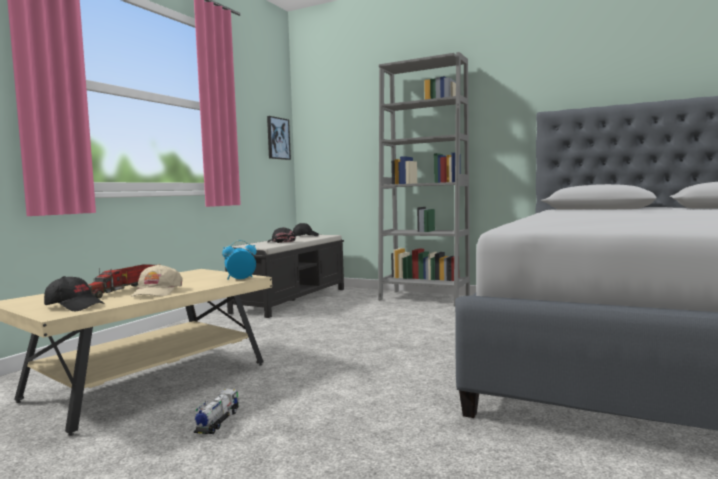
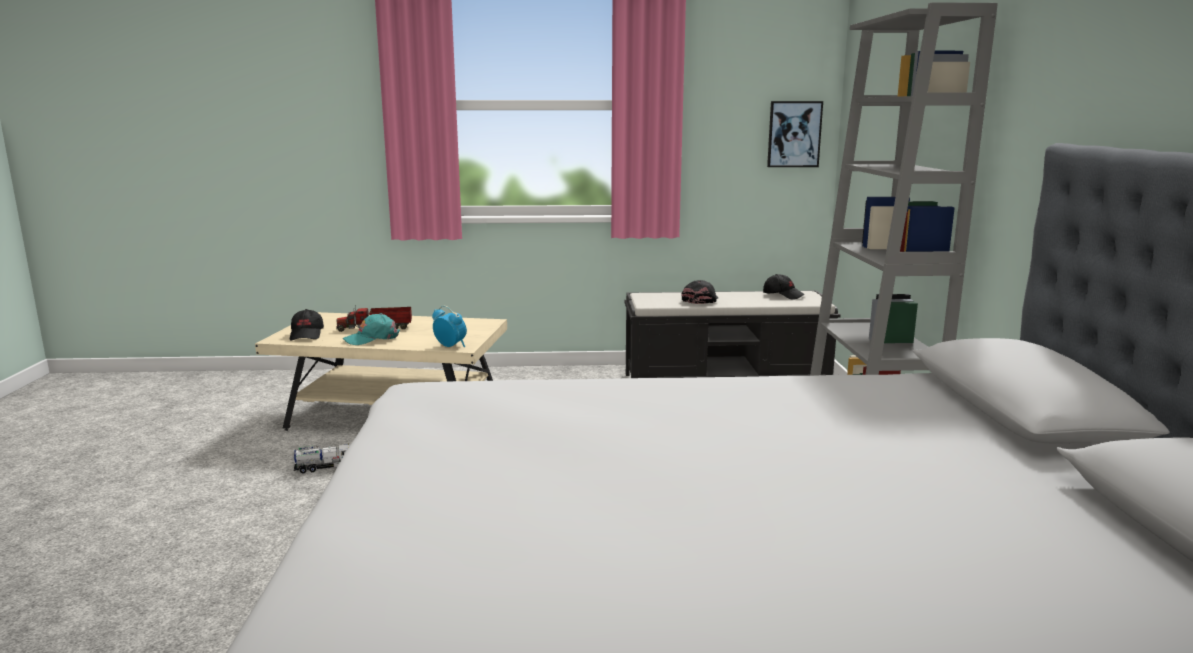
camera: 60 degrees right, 10 degrees up
beige cap [131,264,183,297] -> turquoise cap [343,313,400,345]

